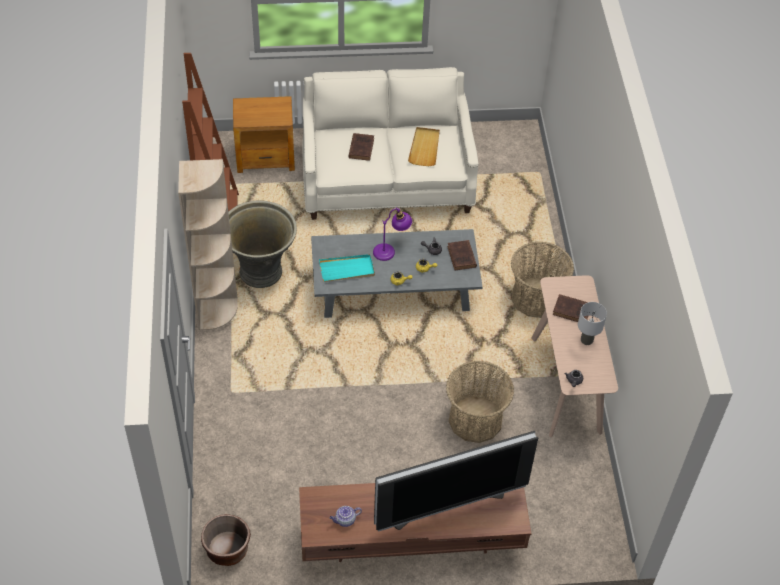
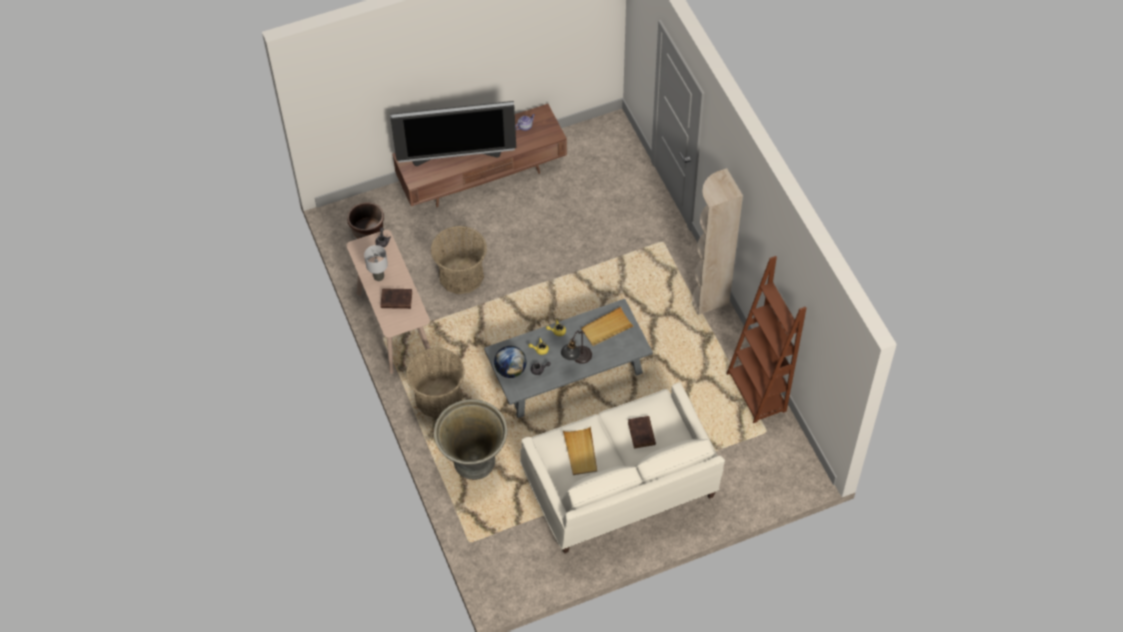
camera: 165 degrees right, 5 degrees up
brown planter [201,514,251,566] -> brown planter moved to [347,202,384,239]
grey planter [228,201,297,288] -> grey planter moved to [434,399,507,480]
brown side table [233,96,295,173] -> none
turquoise tray [319,254,375,282] -> beige tray [581,307,634,346]
purple table lamp [373,207,412,261] -> grey table lamp [561,330,592,364]
television [374,431,538,532] -> television turned 150 degrees counterclockwise [390,101,516,166]
brown book [447,240,477,270] -> globe [494,346,526,378]

